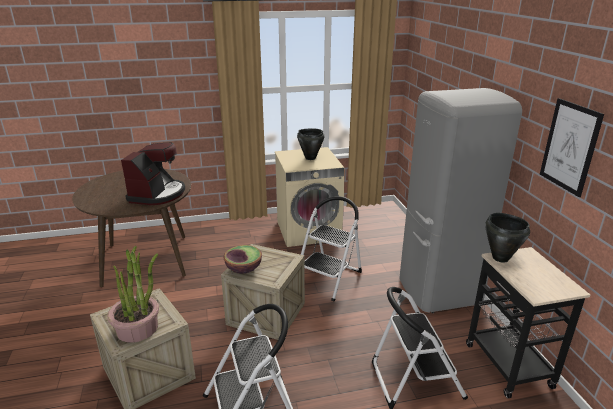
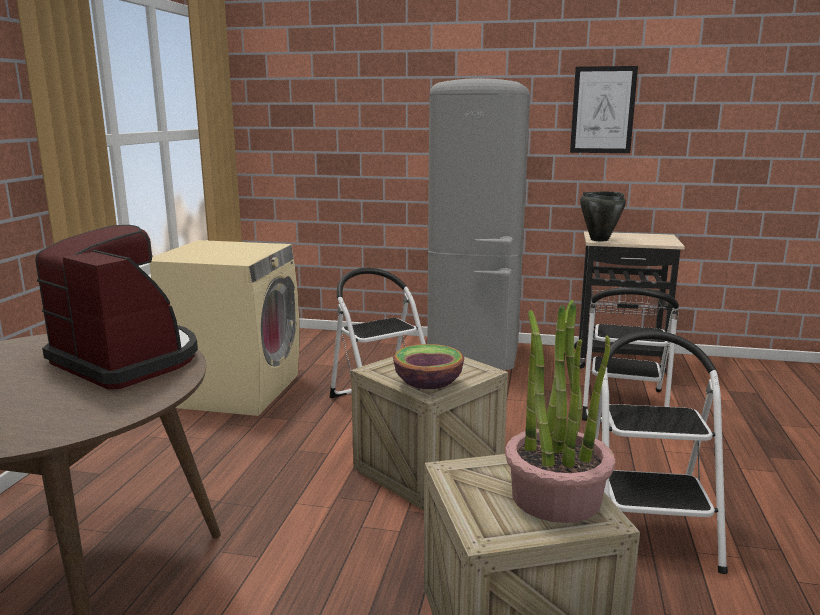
camera: 65 degrees left, 10 degrees down
black cooking pot [297,128,324,160] -> none

